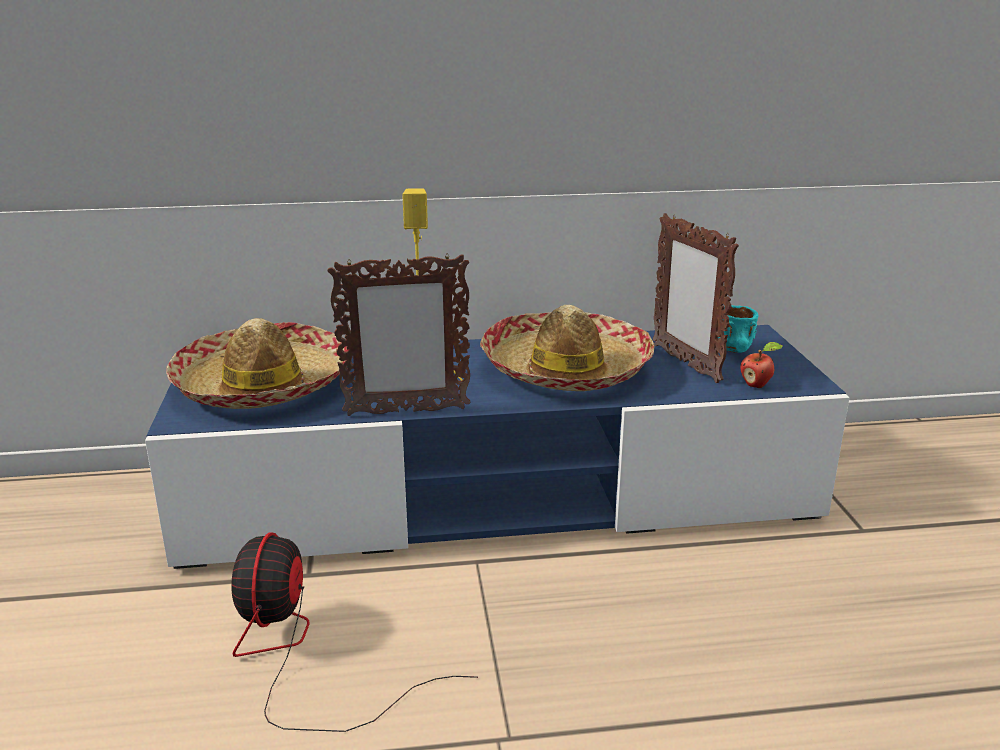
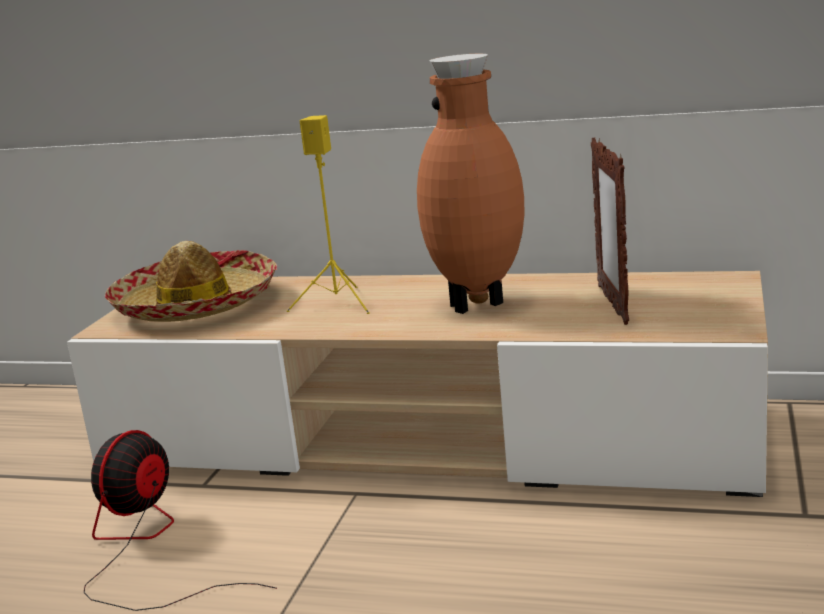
camera: 25 degrees right, 5 degrees down
blue tv stand [145,325,850,569] -> beige tv stand [67,271,768,497]
picture frame [327,253,471,416] -> none
hat [480,305,655,391] -> brown vase [417,53,524,314]
turquoise mug [718,305,758,353] -> none
apple [740,342,783,388] -> none

